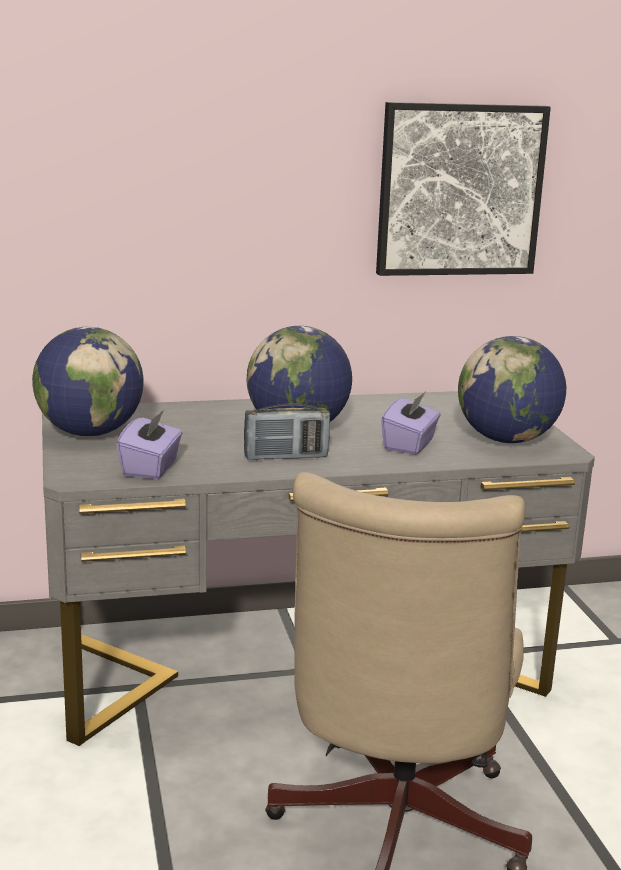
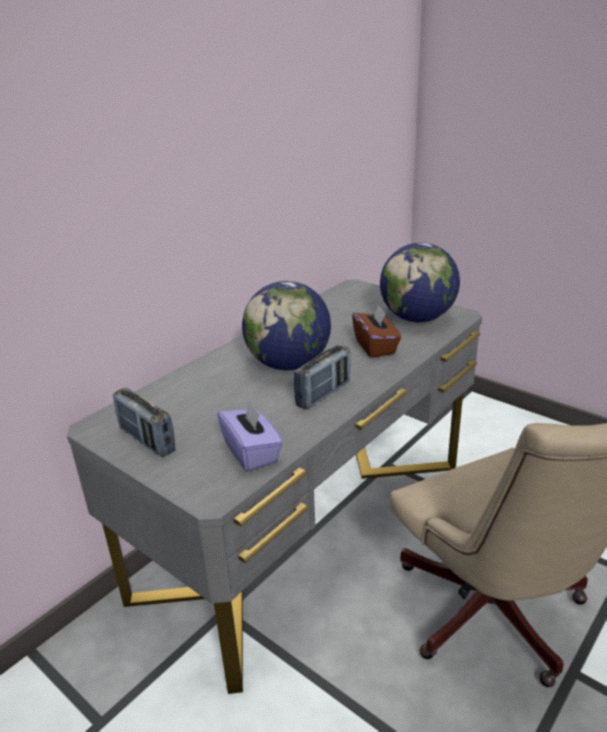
camera: 35 degrees left, 10 degrees up
globe [32,327,143,436] -> radio [113,388,175,457]
picture [376,102,551,276] -> none
purple tissue box [381,392,441,455] -> brown tissue box [352,305,401,358]

